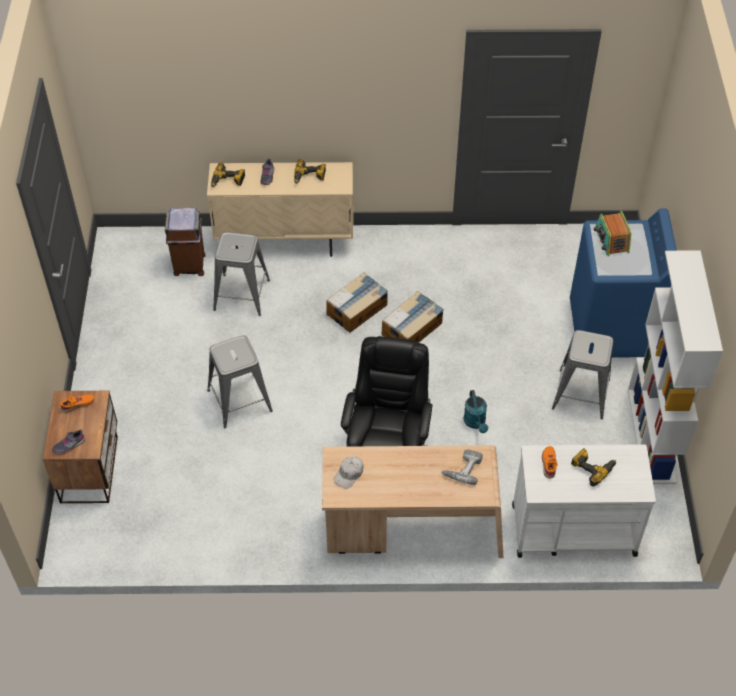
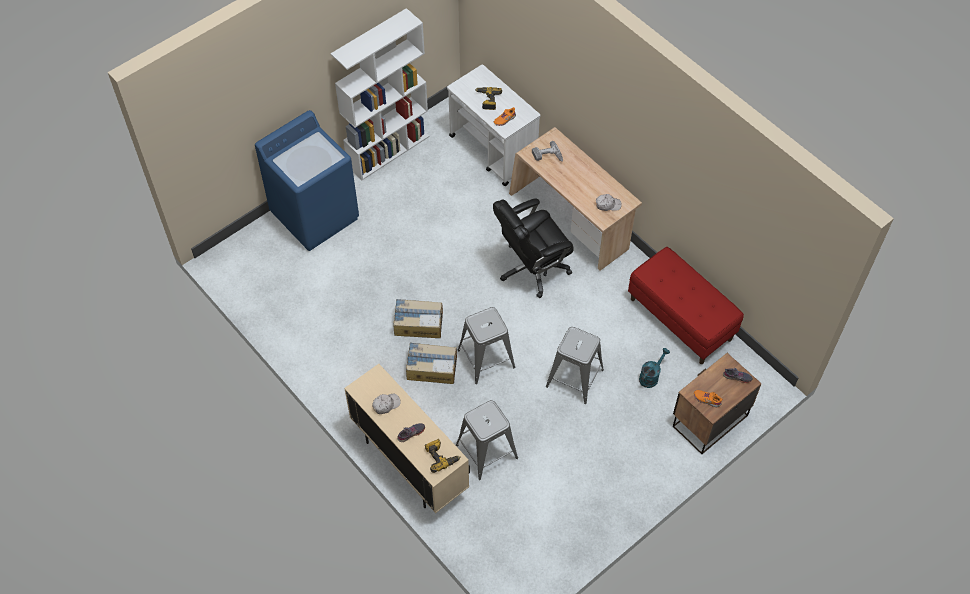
camera: 130 degrees left, 5 degrees up
brown trash can [165,208,205,276] -> none
power drill [294,159,326,184] -> white cap [372,394,401,414]
turquoise watering can [463,390,488,433] -> turquoise watering can moved to [639,348,670,388]
grey stool [552,330,613,420] -> grey stool moved to [458,307,515,384]
radio [594,211,631,256] -> none
none -> red bench [628,247,744,364]

